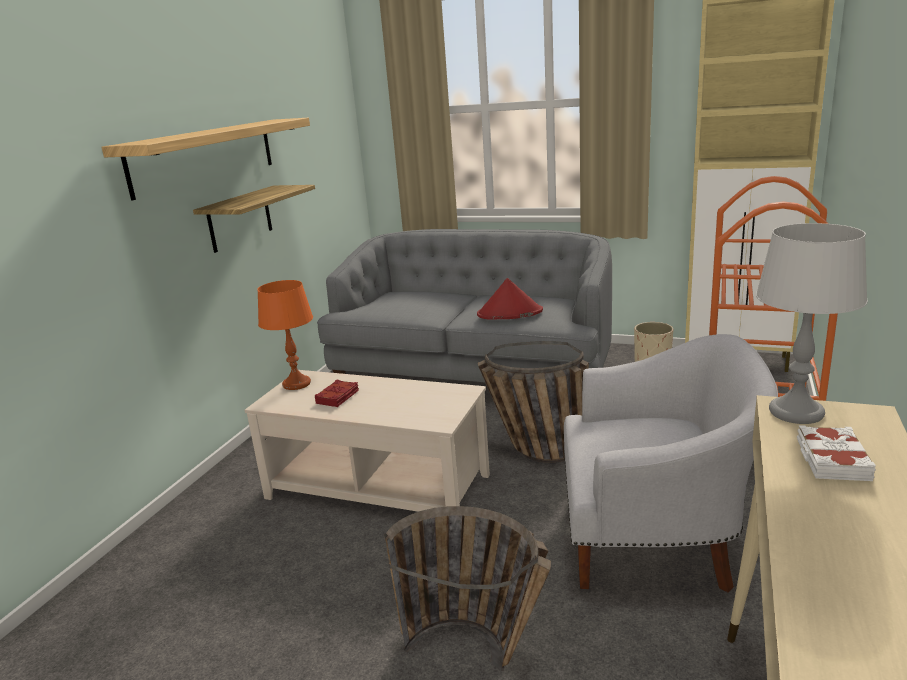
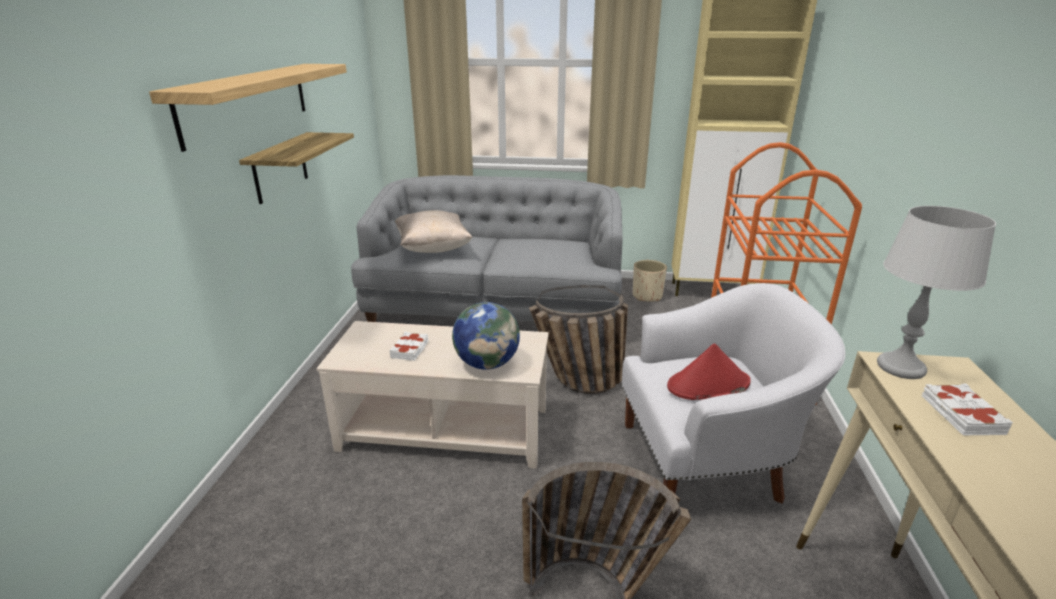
camera: 15 degrees left, 5 degrees up
orange table lamp [257,280,313,390] -> none
red book [314,380,359,407] -> white book [390,332,429,361]
red hat [477,278,543,320] -> red hat moved to [667,343,751,400]
none -> beige pillow [395,210,473,253]
none -> globe [452,302,520,370]

